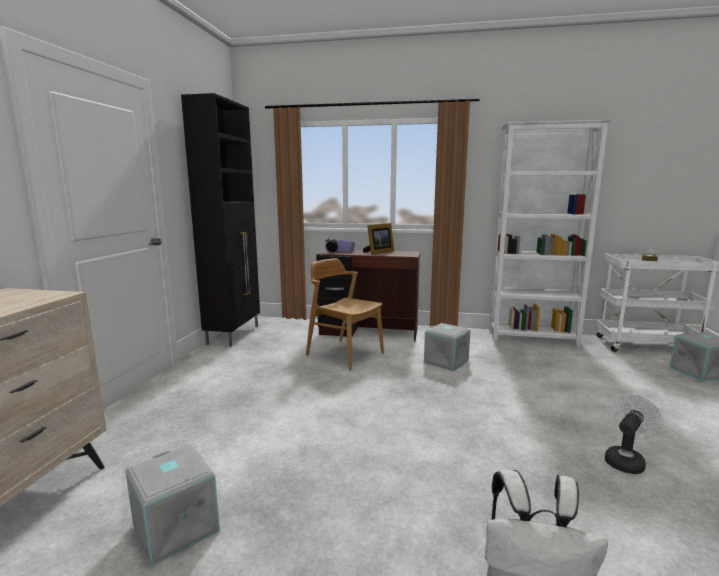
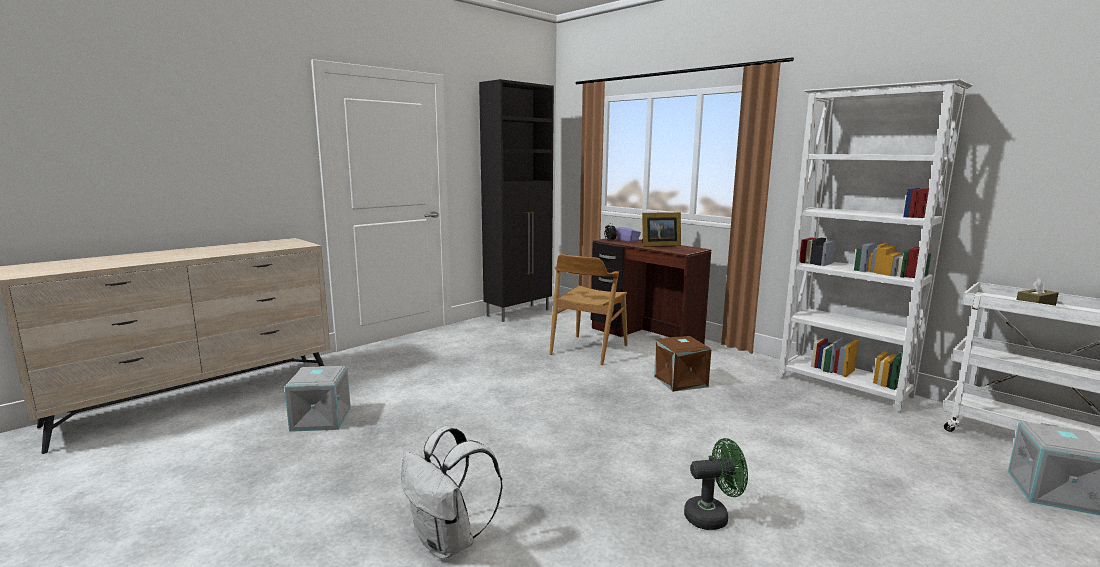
camera: 35 degrees right, 0 degrees up
brown chair [306,258,384,370] -> brown chair turned 135 degrees counterclockwise [550,254,628,365]
grey storage box [424,323,471,372] -> brown storage box [654,336,711,392]
white fan [605,394,663,474] -> green fan [684,438,748,530]

